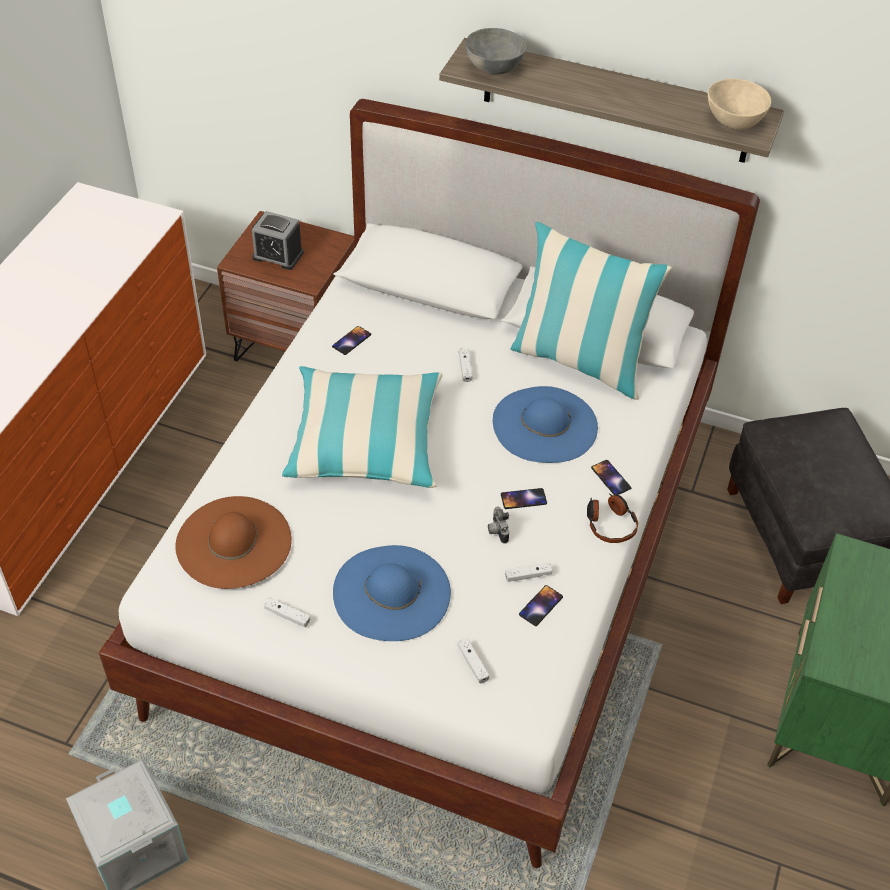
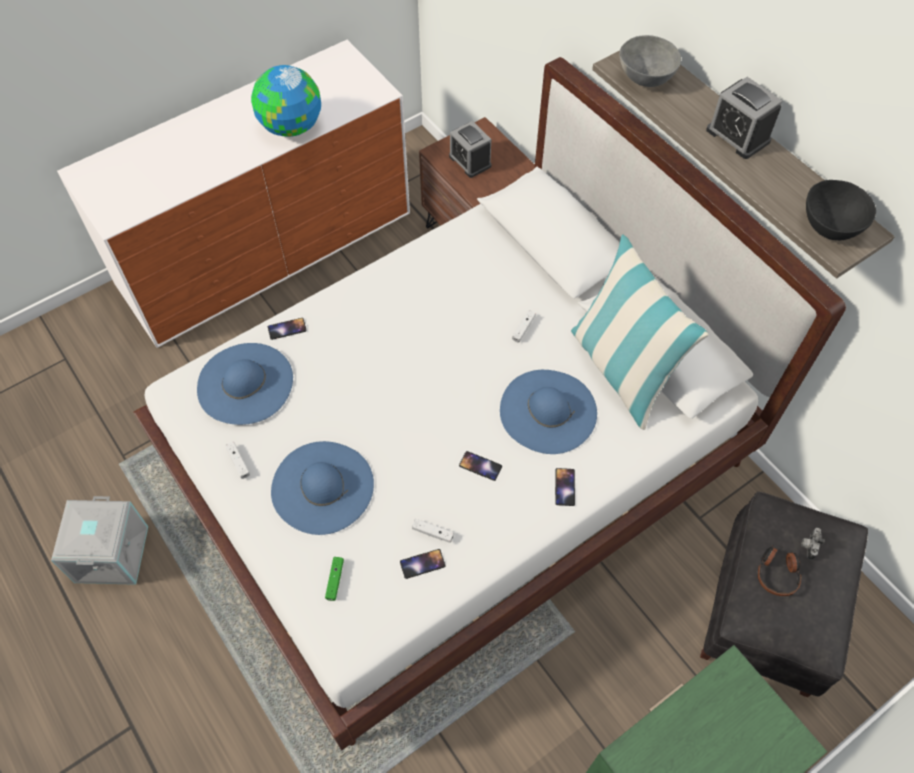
camera: 35 degrees right, 10 degrees up
brown hat [175,496,292,589] -> blue hat [197,343,293,425]
pillow [282,366,443,488] -> none
phone [332,326,371,355] -> phone moved to [268,318,307,340]
white game controller [457,638,490,683] -> green game controller [325,557,344,601]
camera [488,506,509,544] -> camera moved to [801,528,825,560]
headphones [587,493,638,543] -> headphones moved to [758,545,802,596]
beige bowl [707,79,771,130] -> black bowl [806,180,876,240]
none -> globe [251,65,321,137]
none -> alarm clock [706,77,782,159]

